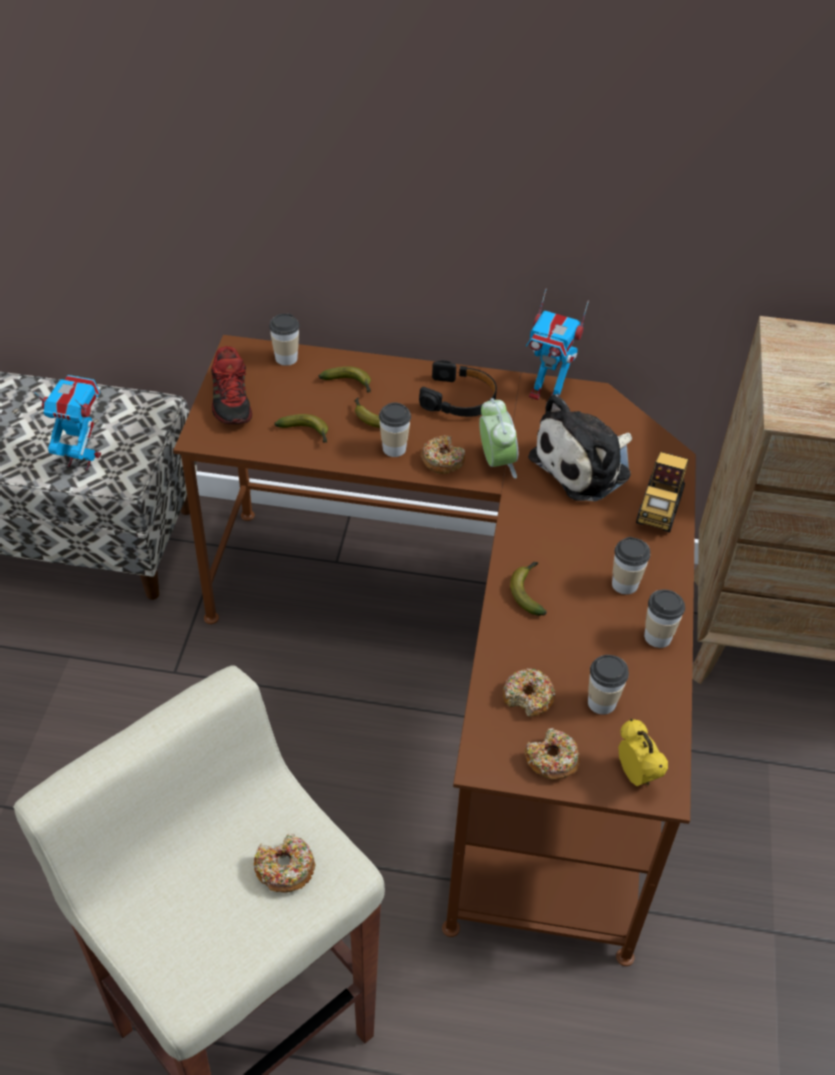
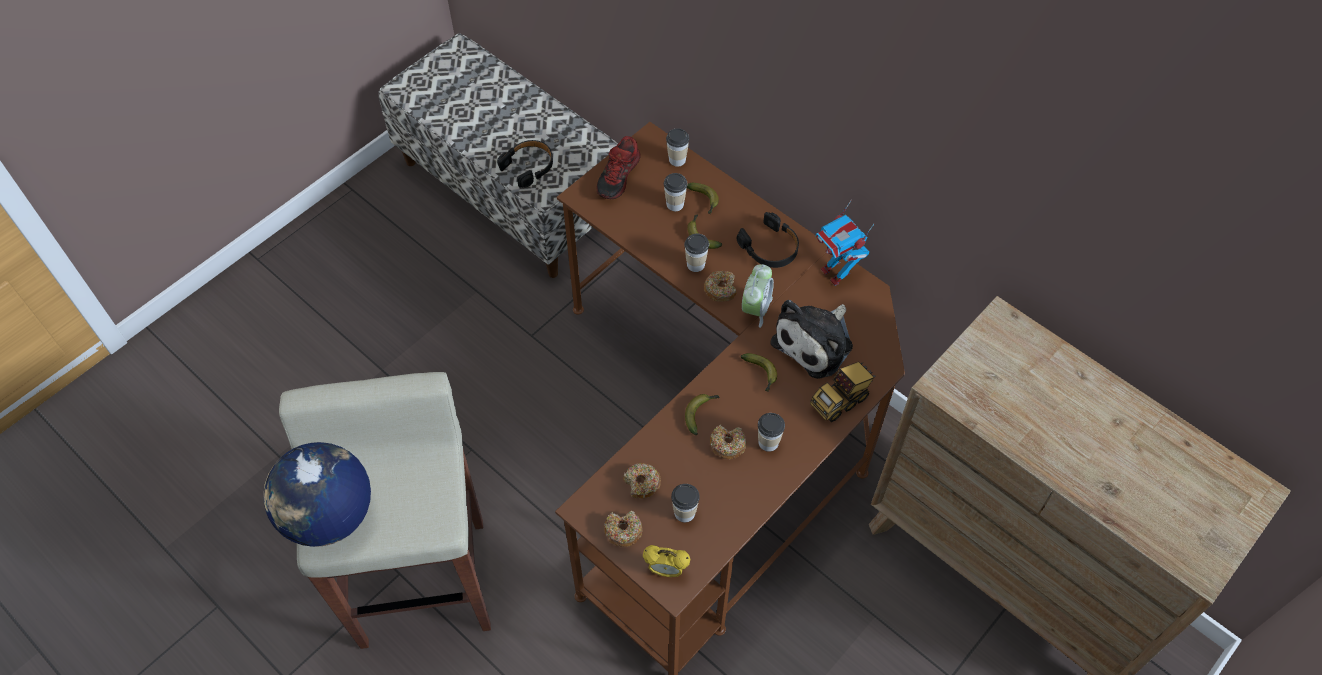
camera: 35 degrees right, 10 degrees up
toy robot [34,375,101,470] -> black headphones [497,140,553,188]
donut [254,834,316,893] -> donut moved to [710,424,746,460]
banana [274,414,328,443] -> banana moved to [741,353,777,391]
plush toy [528,394,632,501] -> plush toy turned 45 degrees counterclockwise [771,300,853,379]
alarm clock [618,719,668,786] -> alarm clock turned 90 degrees clockwise [643,545,690,577]
cup [644,590,685,648] -> cup moved to [664,173,687,211]
none -> globe [263,442,371,547]

